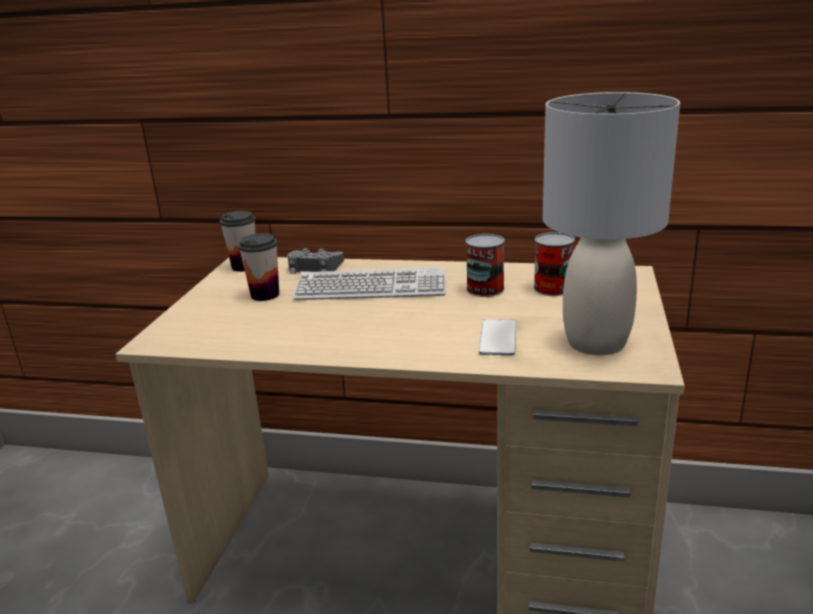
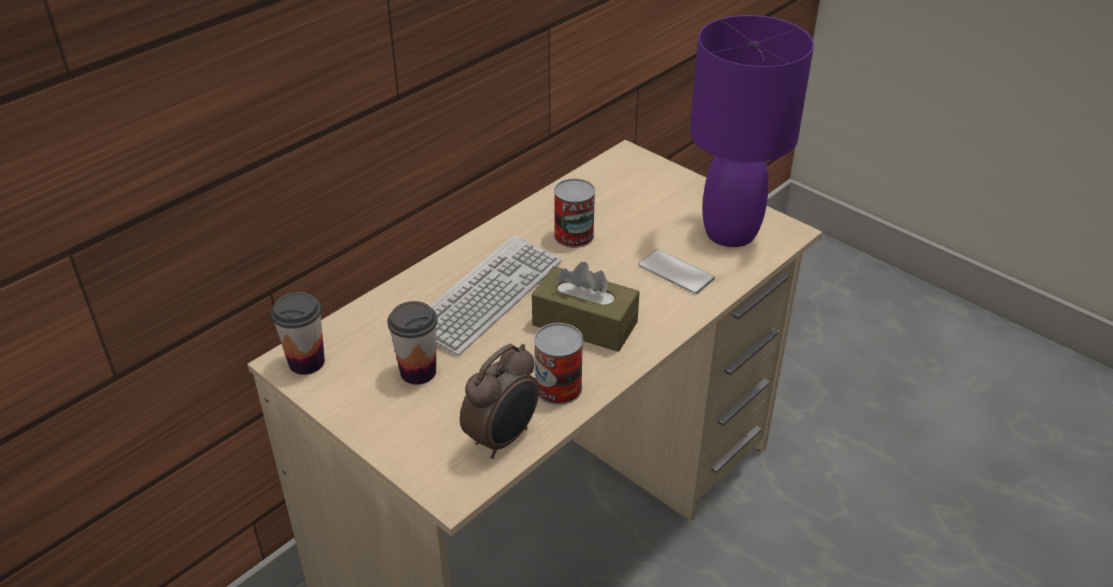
camera: 60 degrees left, 15 degrees up
grey game controller [287,248,344,274] -> none
can [534,232,575,296] -> can moved to [534,323,583,405]
grey table lamp [543,92,680,355] -> purple table lamp [690,15,814,247]
none -> alarm clock [460,344,539,459]
none -> brown tissue box [532,262,640,352]

